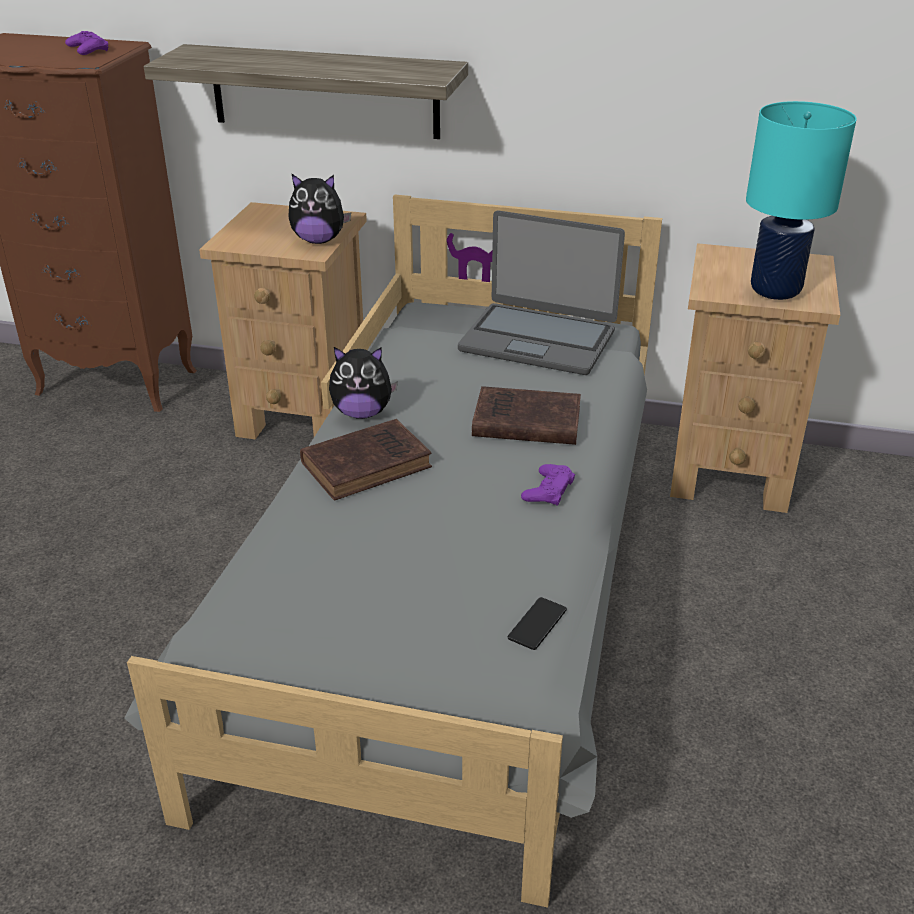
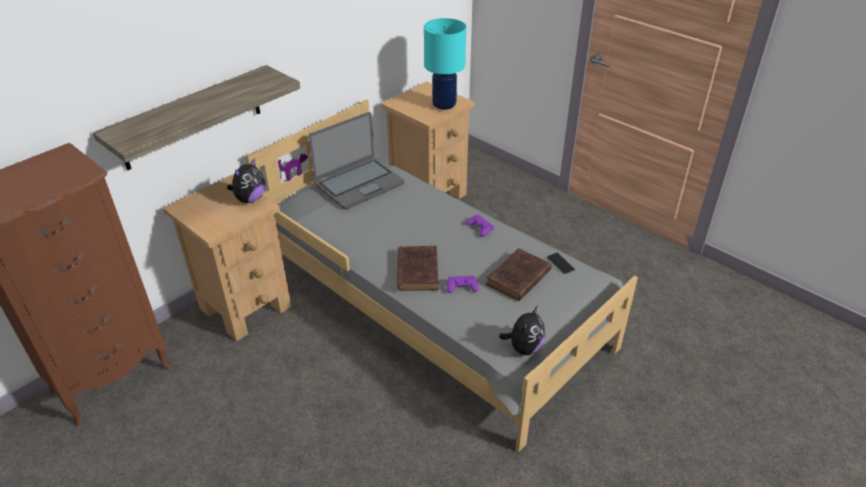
camera: 60 degrees left, 5 degrees up
purple game controller [65,31,108,55] -> purple game controller moved to [447,275,479,293]
plush toy [329,347,398,419] -> plush toy moved to [499,306,545,355]
brown book [472,386,581,445] -> brown book moved to [486,248,551,301]

